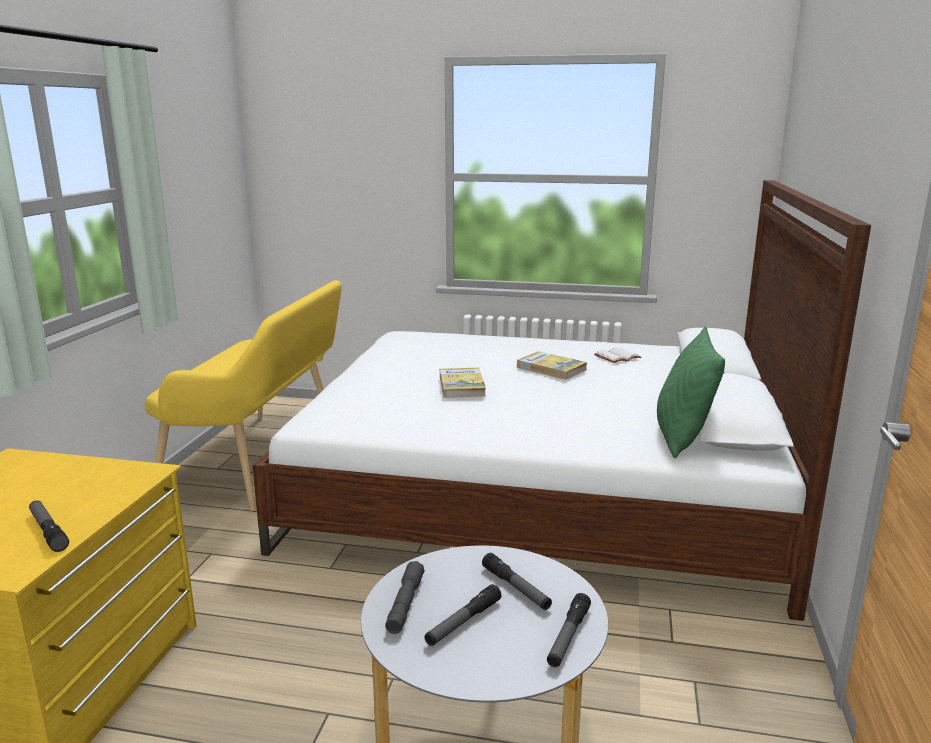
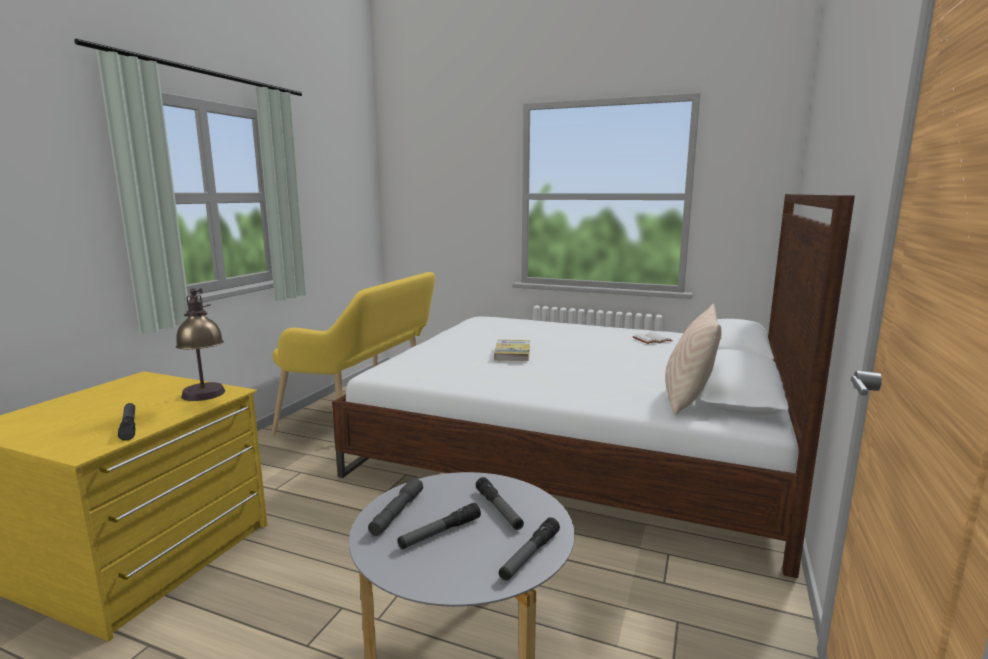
camera: 10 degrees right, 5 degrees down
book [517,351,587,380] -> none
green pillow [657,327,725,458] -> beige pillow [665,304,722,415]
none -> table lamp [176,288,225,401]

